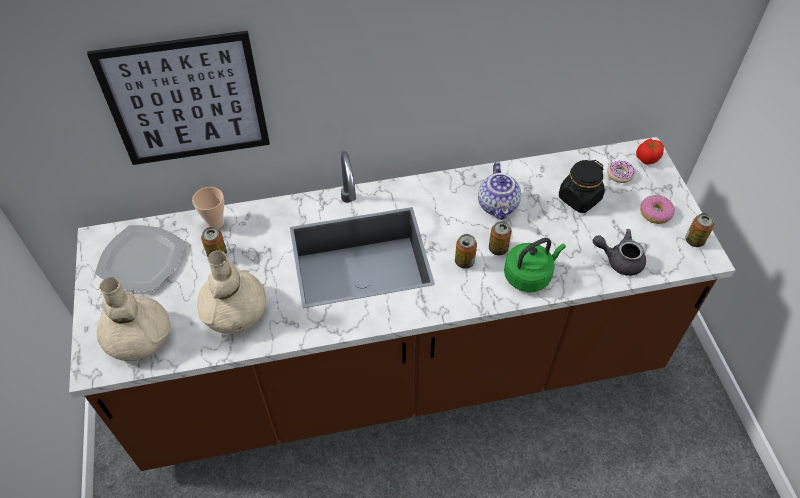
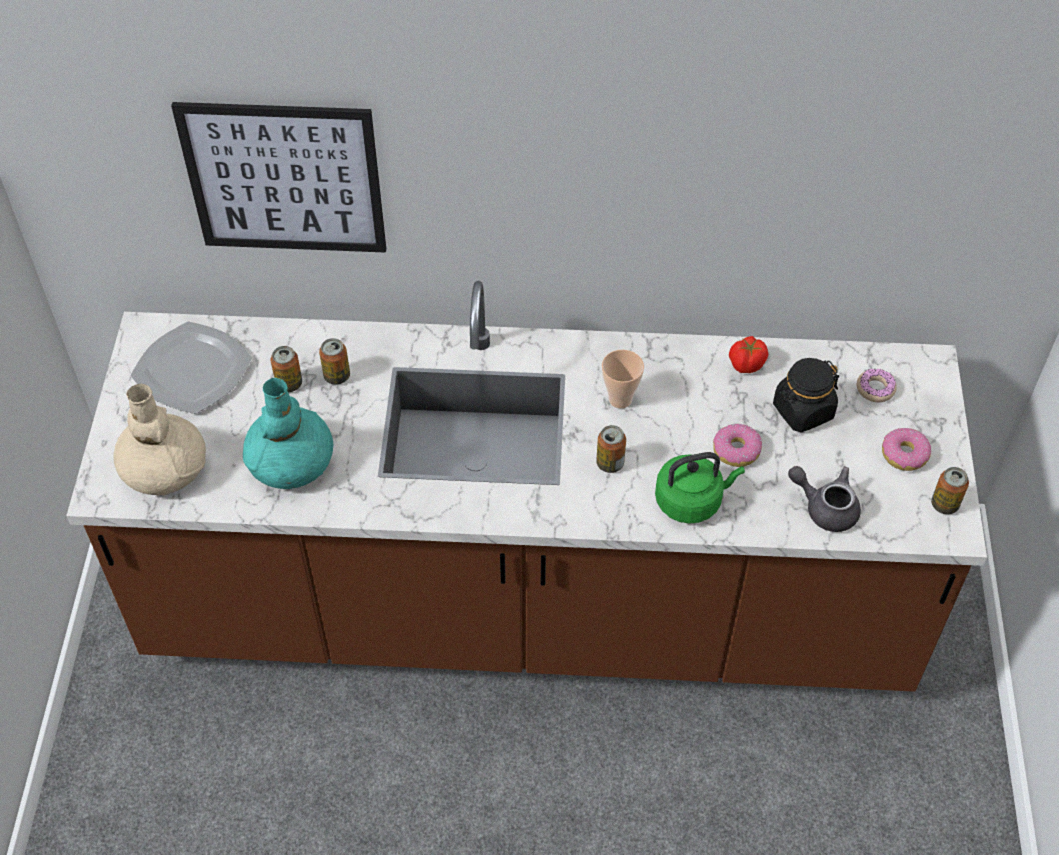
camera: 15 degrees right, 0 degrees up
cup [192,187,224,229] -> cup moved to [602,350,644,409]
beige vase [197,250,266,334] -> turquoise vase [243,378,333,489]
teapot [478,162,521,220] -> none
can [489,221,512,255] -> can moved to [319,338,350,385]
tomato [636,138,664,165] -> tomato moved to [729,336,769,373]
none -> donut [713,424,762,467]

